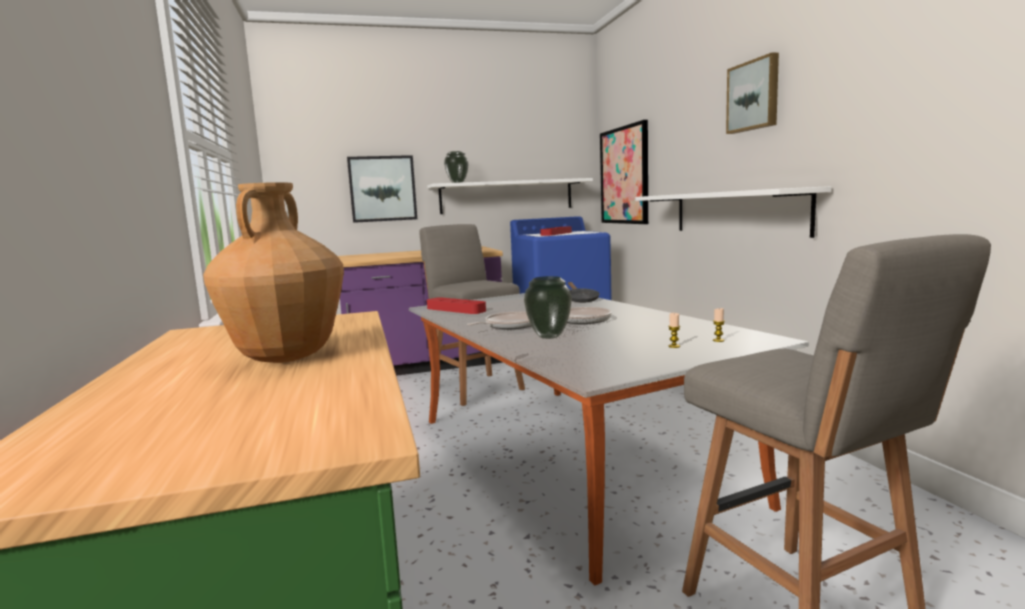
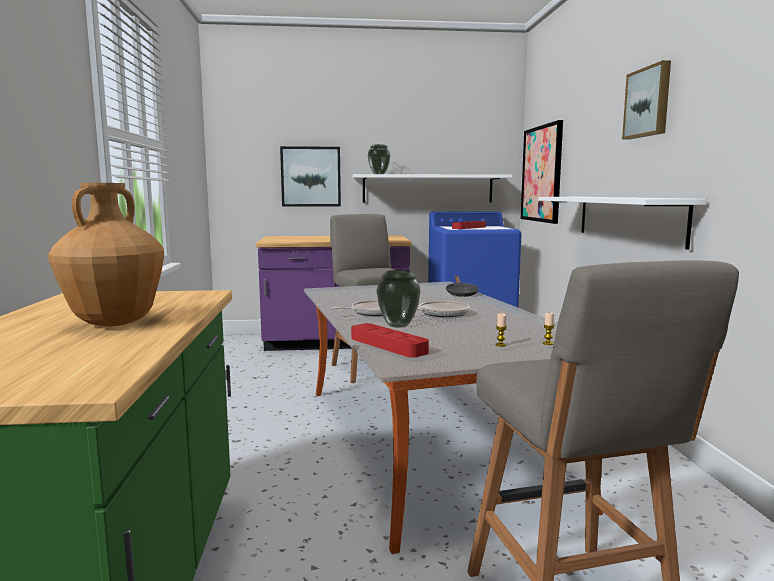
camera: 10 degrees right, 0 degrees up
red tray [427,297,486,314] -> red tray moved to [351,323,429,357]

